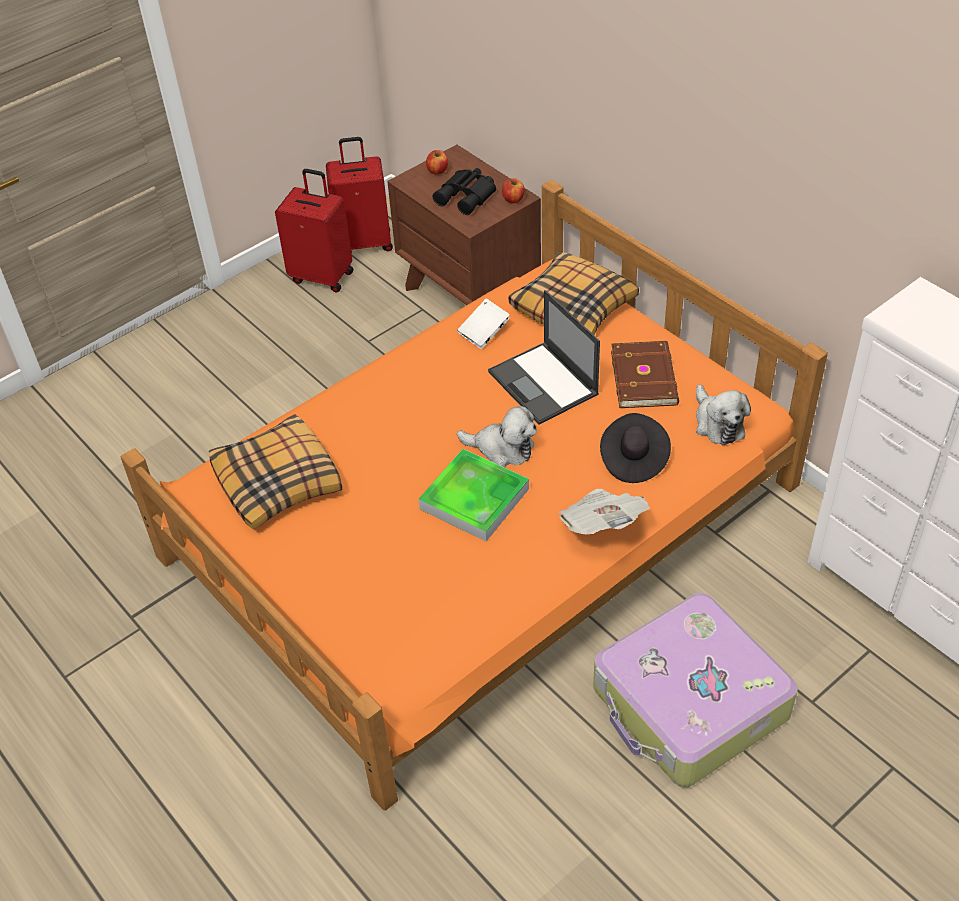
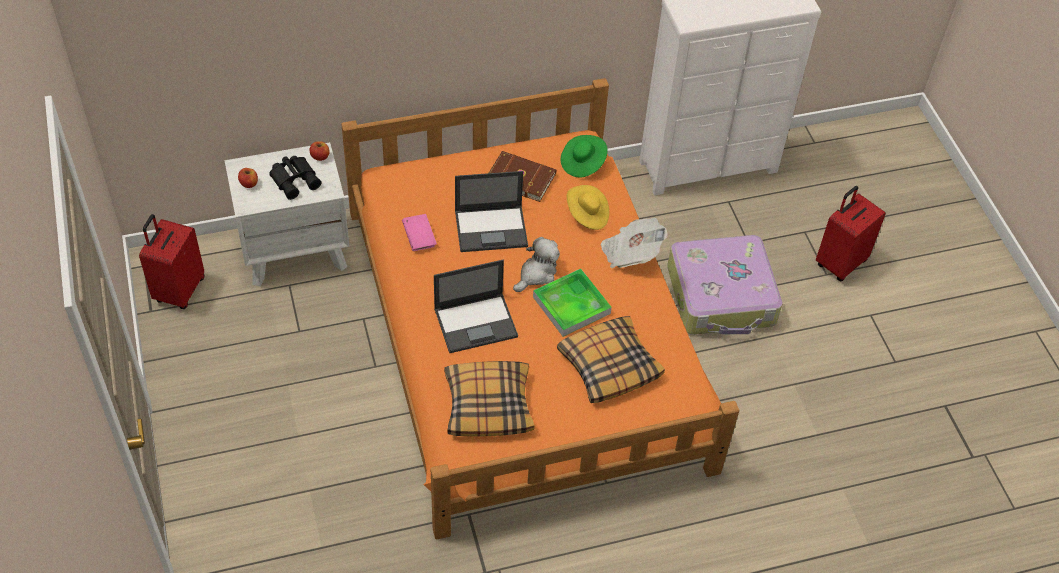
camera: 70 degrees left, 5 degrees up
red suitcase [275,169,353,293] -> red suitcase moved to [816,186,886,281]
brown nightstand [387,145,541,305] -> white nightstand [224,142,349,287]
white book [457,299,510,349] -> pink book [402,214,437,251]
pillow [509,252,639,335] -> pillow moved to [557,316,665,403]
black hat [600,413,671,483] -> yellow hat [567,185,609,230]
plush toy [696,385,751,445] -> green hat [560,135,608,177]
none -> laptop [434,260,518,353]

